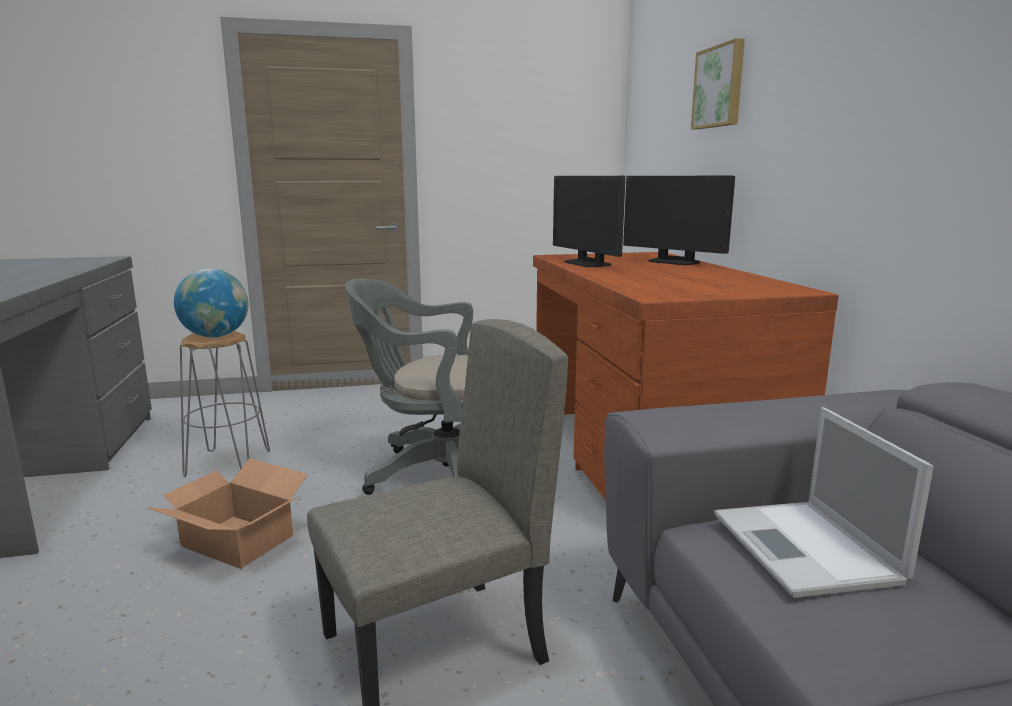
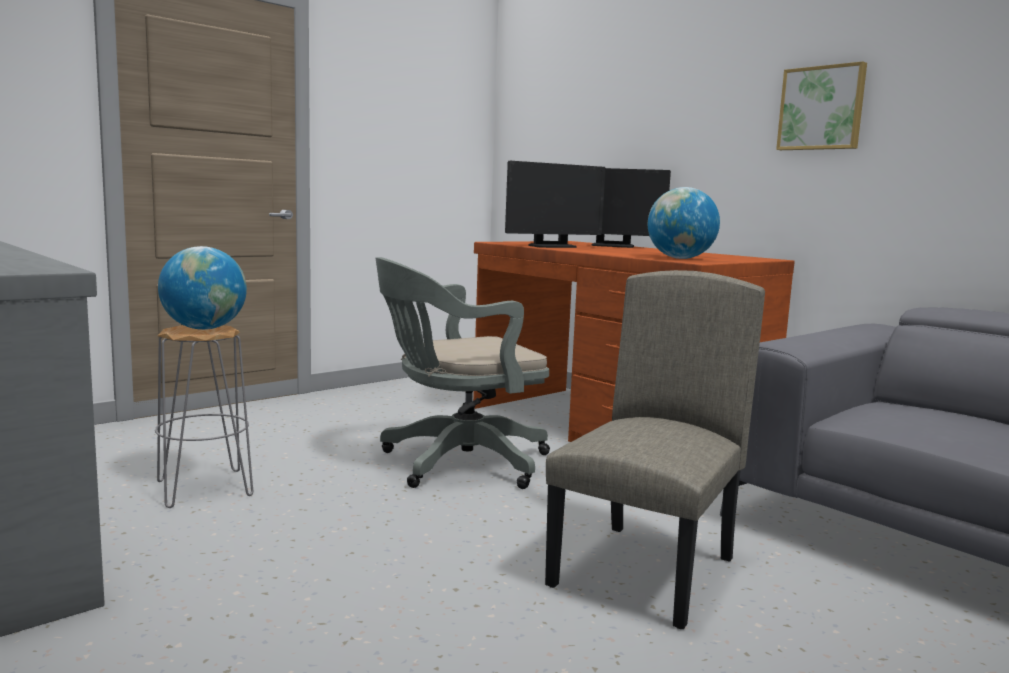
camera: 30 degrees left, 5 degrees down
cardboard box [146,458,308,569] -> none
monitor [553,176,626,267] -> monitor turned 60 degrees counterclockwise [505,161,606,248]
picture [691,38,745,129] -> picture moved to [776,61,867,150]
laptop [714,407,934,598] -> none
none -> globe [648,187,720,259]

